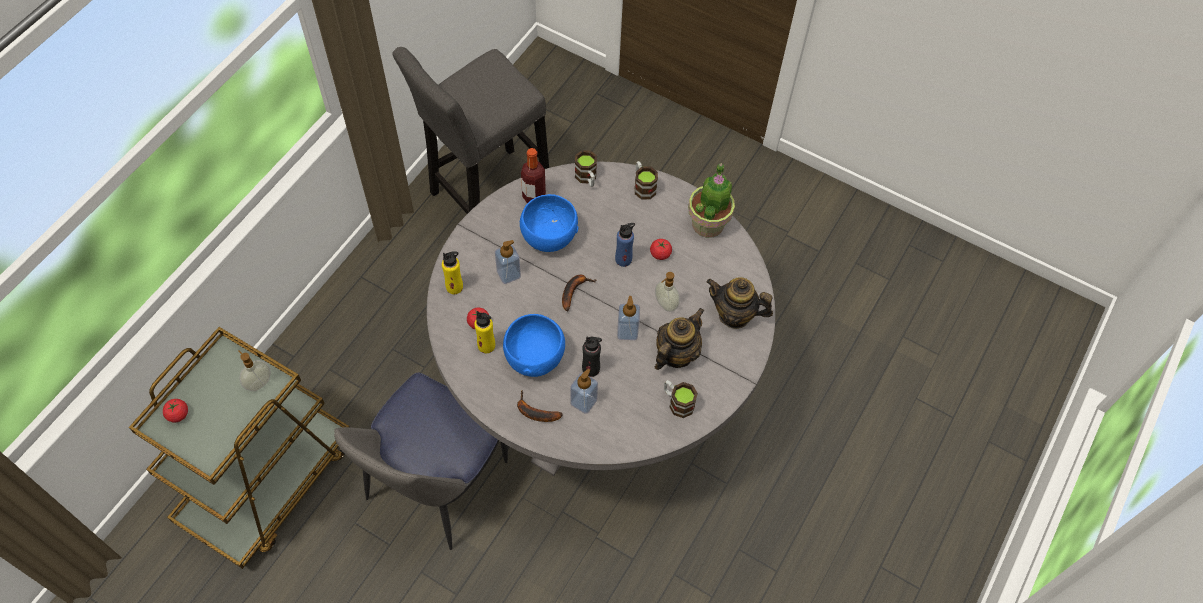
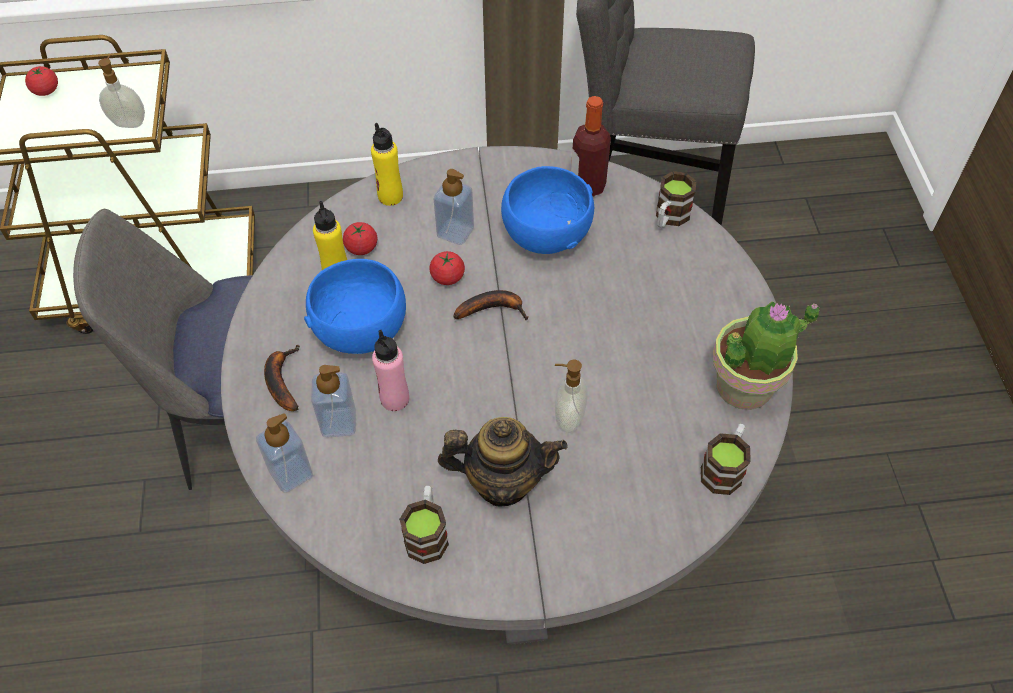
camera: 55 degrees right, 5 degrees down
black bottle [582,336,602,377] -> pink bottle [372,330,409,411]
blue bottle [615,223,635,267] -> none
soap dispenser [617,296,640,340] -> soap dispenser moved to [256,413,313,493]
mug [635,161,658,200] -> mug moved to [701,424,751,495]
tomato [650,239,672,260] -> tomato moved to [429,251,465,285]
teapot [706,277,773,329] -> none

